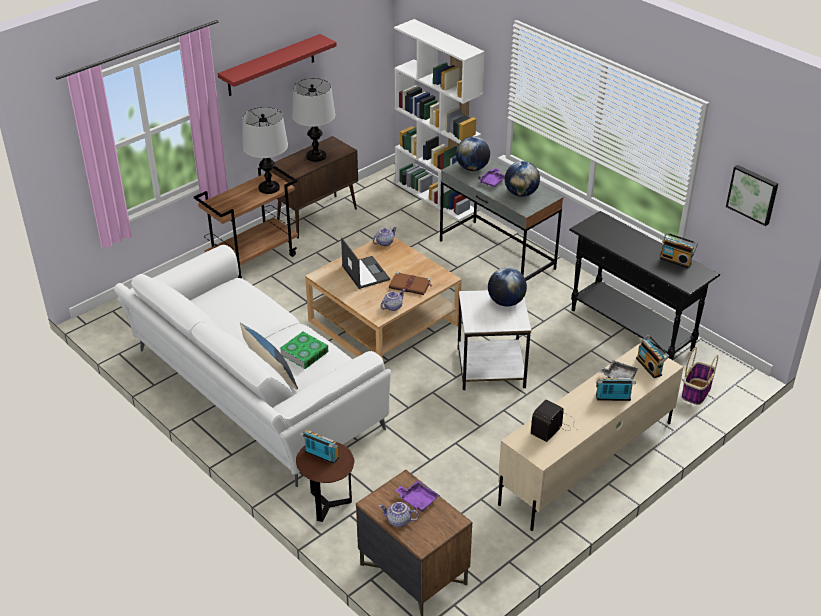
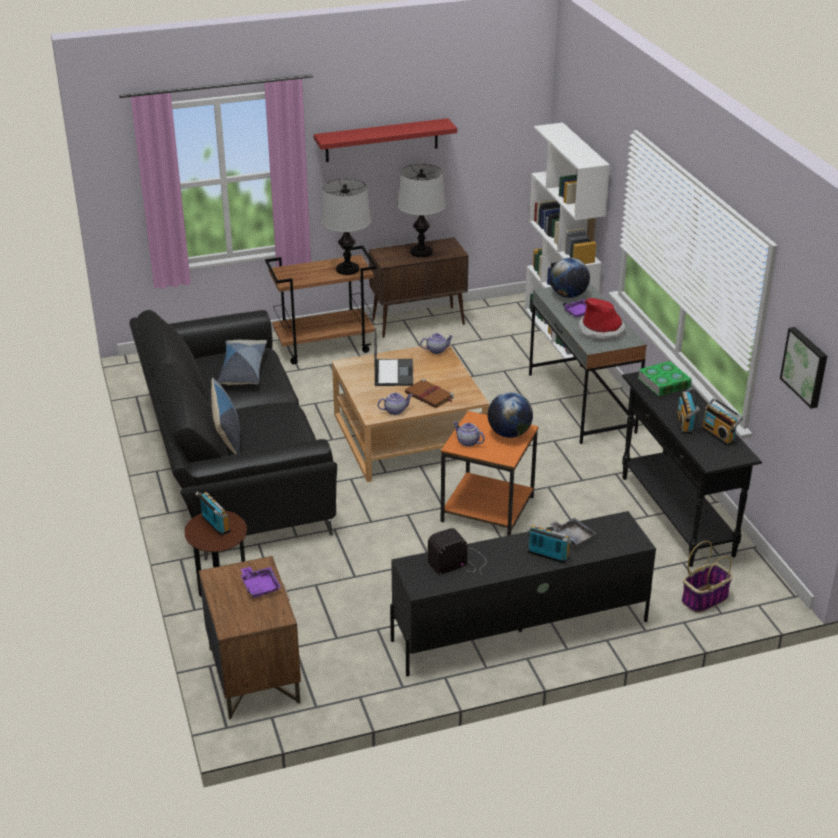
camera: 25 degrees right, 5 degrees down
white sofa [114,245,391,487] -> black sofa [129,310,337,560]
book [280,332,329,369] -> book moved to [638,361,692,396]
teapot [379,502,419,527] -> teapot moved to [453,421,485,447]
white side table [458,290,531,390] -> orange side table [441,411,538,536]
beige tv stand [498,343,683,531] -> black tv stand [390,511,656,677]
globe [505,161,540,197] -> hat [578,298,626,342]
radio [636,334,669,378] -> radio moved to [676,387,700,434]
none -> pillow [217,340,267,385]

